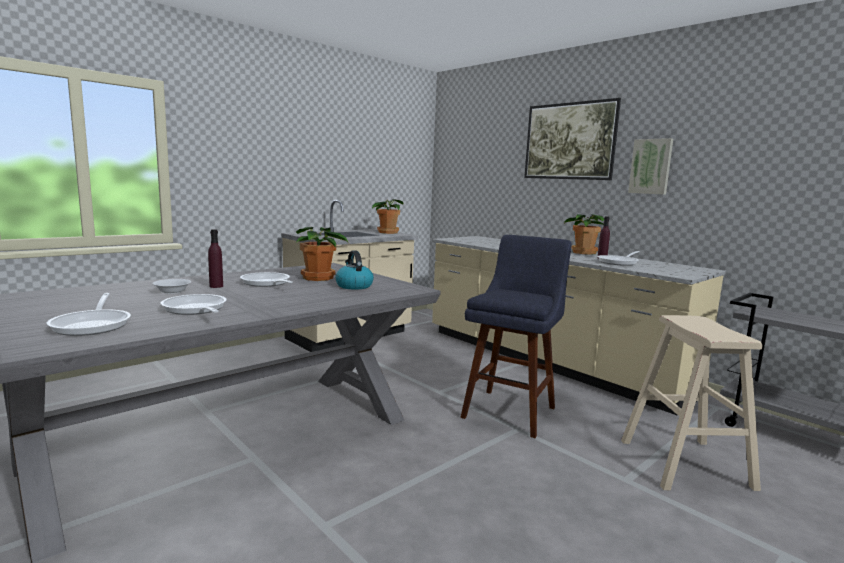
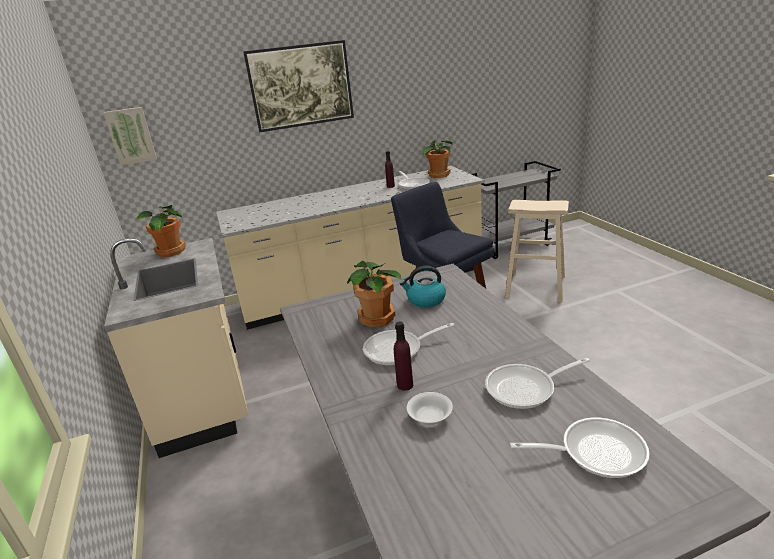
camera: 65 degrees left, 15 degrees up
potted plant [564,214,604,255] -> potted plant moved to [422,140,453,178]
picture [628,138,673,195] -> picture moved to [103,107,157,165]

